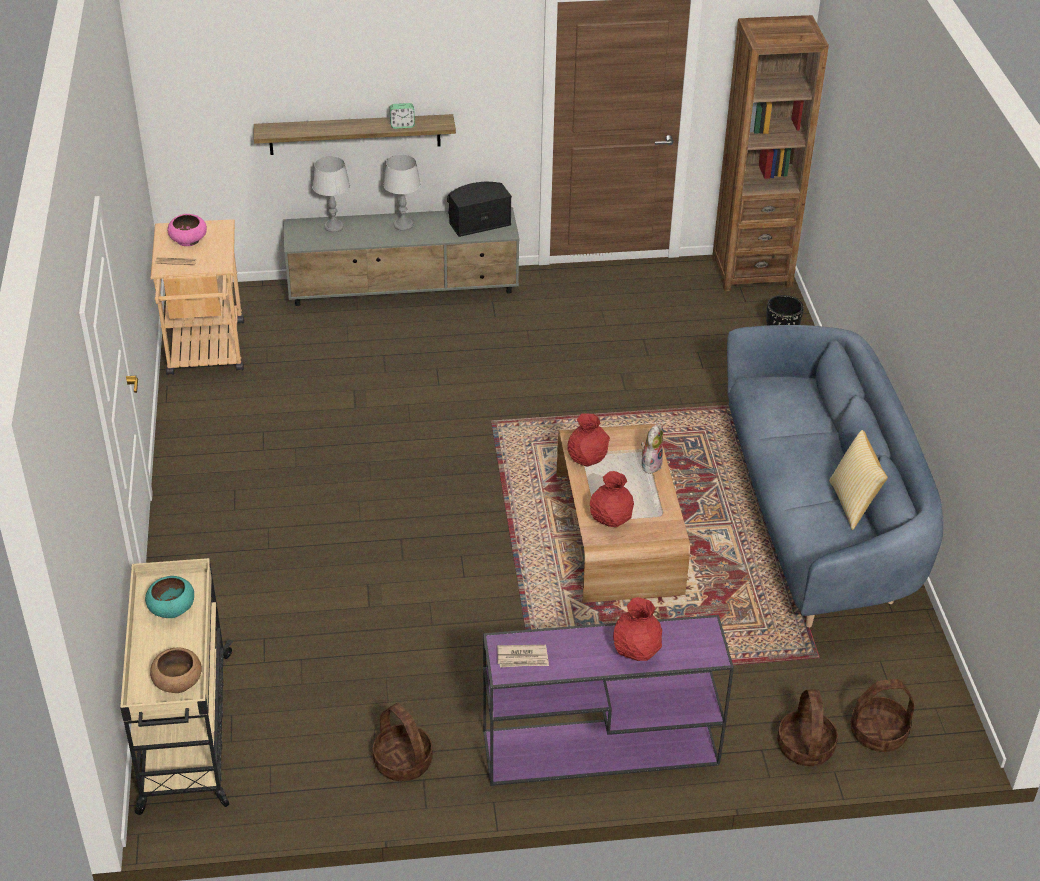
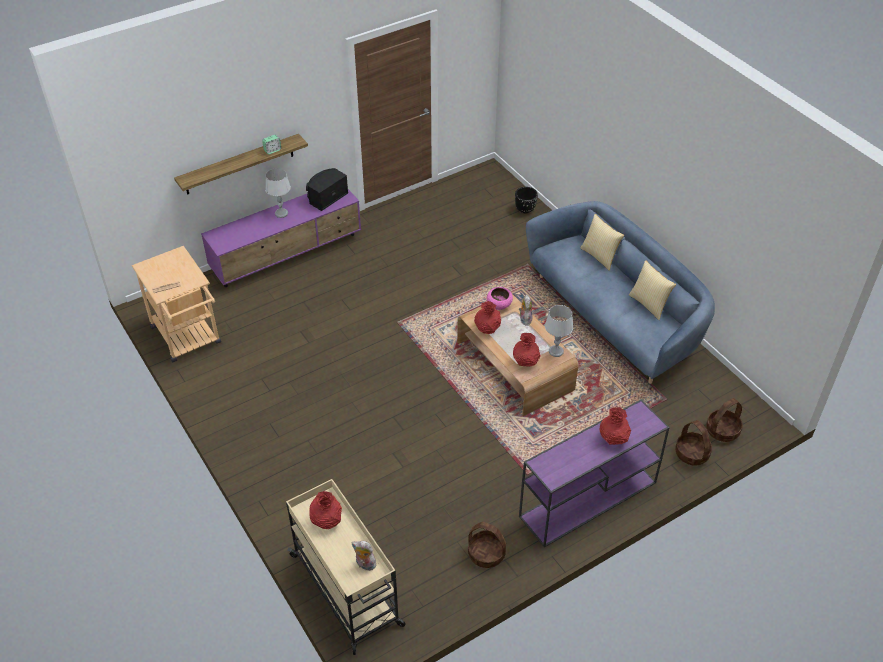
camera: 25 degrees left, 5 degrees up
turquoise bowl [145,576,194,618] -> red vase [310,491,342,529]
brown bowl [150,647,202,693] -> plush toy [352,541,378,571]
pink bowl [168,214,207,246] -> pink bowl moved to [487,287,513,310]
grey tv stand [283,207,520,306] -> purple tv stand [201,189,361,287]
grey table lamp [312,156,350,232] -> grey table lamp moved to [545,305,573,357]
newspaper [497,645,549,667] -> none
brown bookcase [712,15,829,291] -> none
none -> pillow [580,214,624,271]

